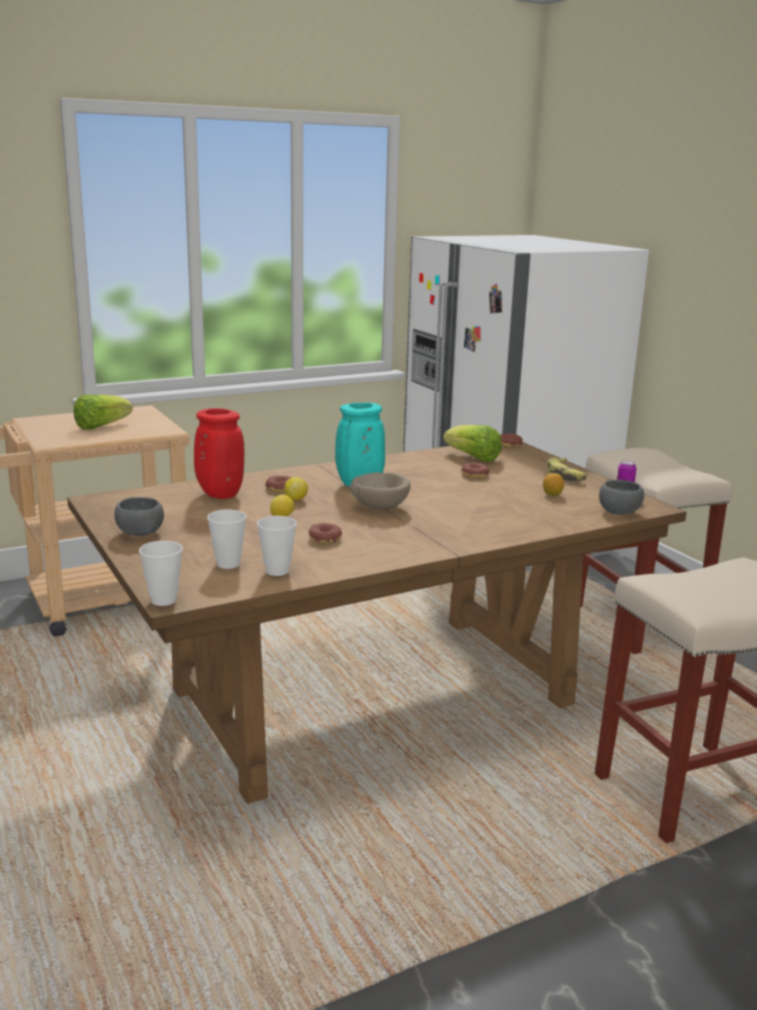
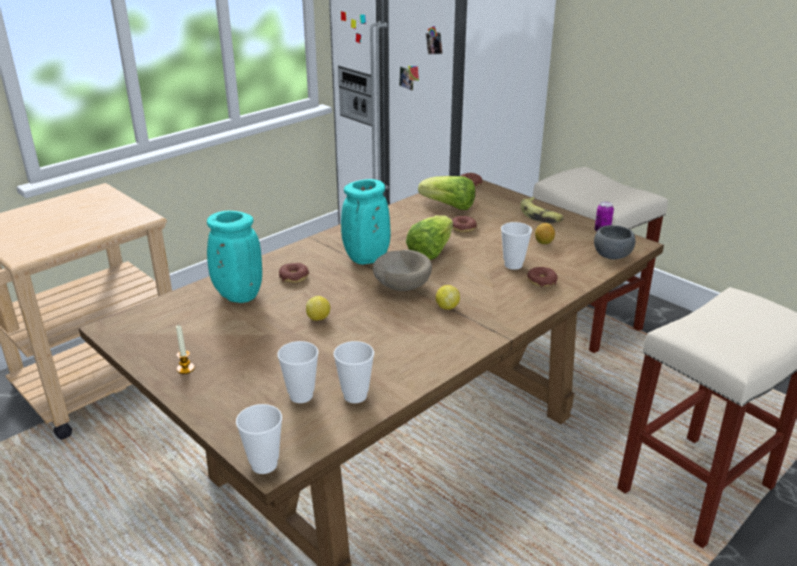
camera: 15 degrees left, 10 degrees up
lettuce [74,394,133,430] -> lettuce moved to [406,215,453,260]
grey bowl [114,497,164,536] -> candle [176,325,195,374]
red vase [194,408,244,499] -> turquoise vase [207,211,262,303]
lemon [284,477,308,501] -> lemon moved to [436,285,460,310]
donut [309,523,342,543] -> donut moved to [527,267,558,287]
none -> cup [501,222,532,270]

